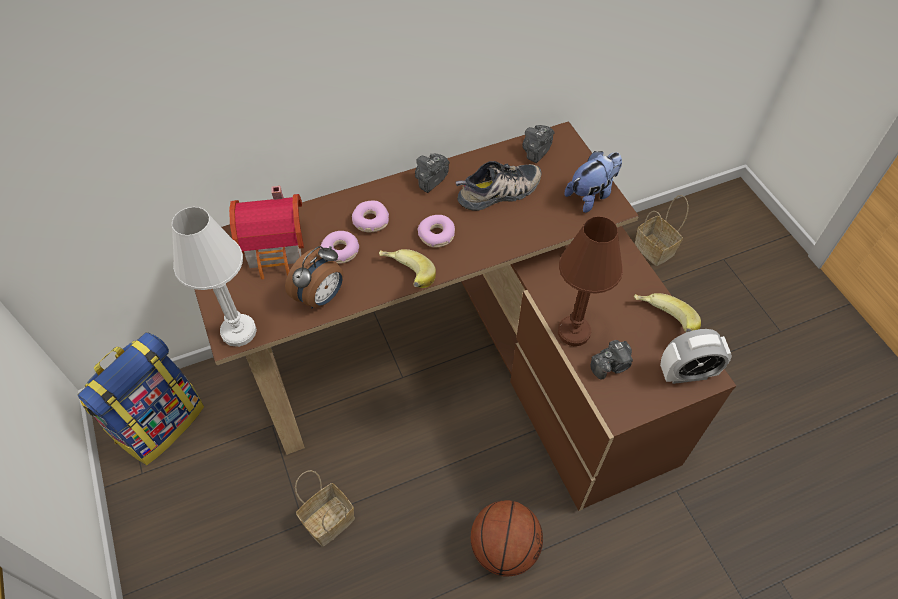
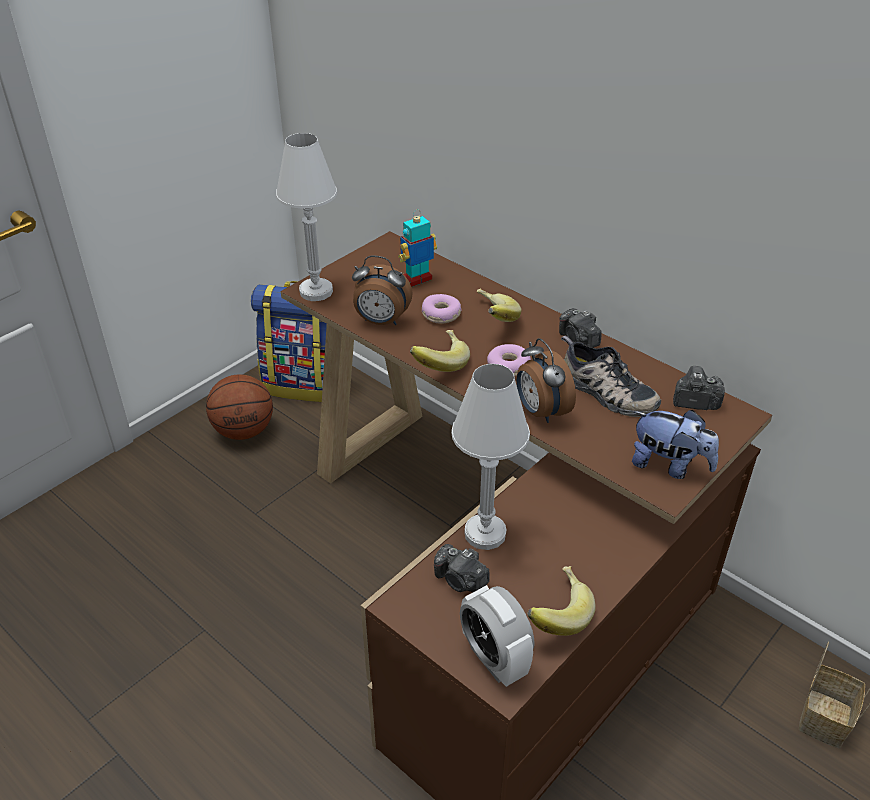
camera: 65 degrees right, 15 degrees down
toy house [229,186,304,280] -> toy robot [398,210,437,287]
basket [295,470,355,547] -> none
donut [352,201,389,233] -> banana [477,289,521,322]
camera [415,153,449,193] -> camera turned 135 degrees counterclockwise [559,308,602,348]
basketball [471,500,543,576] -> basketball moved to [206,374,273,440]
brown table lamp [558,216,623,346] -> white table lamp [451,364,530,550]
none -> alarm clock [517,338,576,423]

